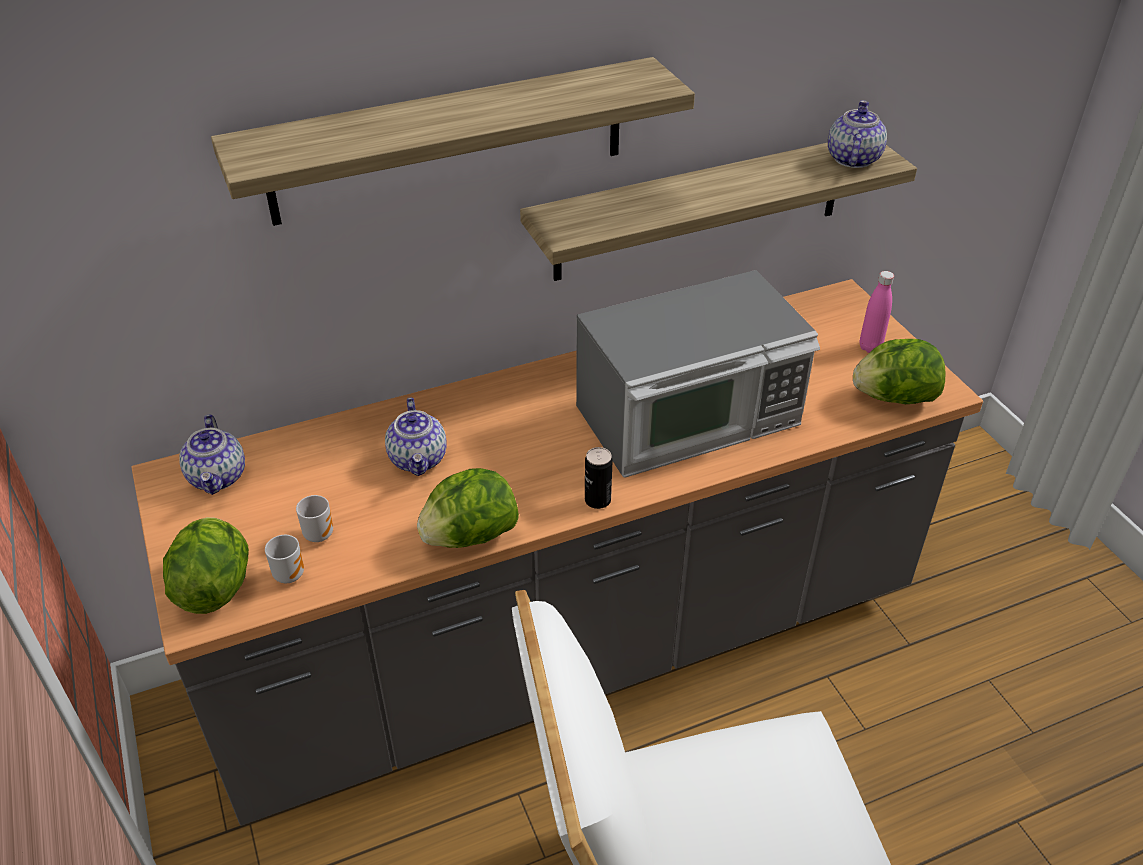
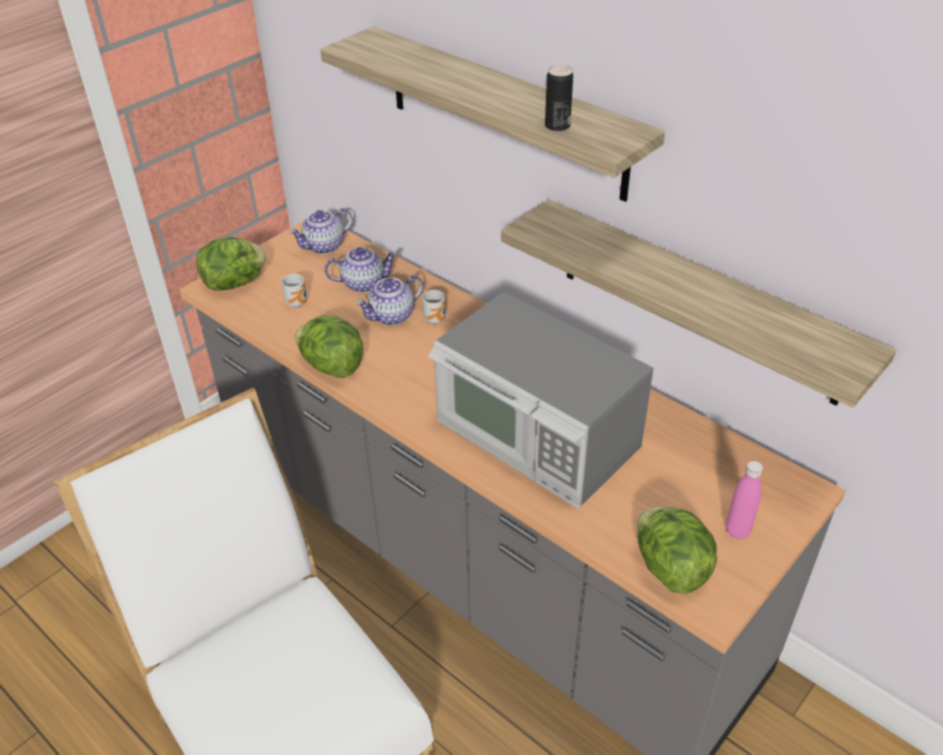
camera: 65 degrees right, 0 degrees up
mug [265,535,304,583] -> mug moved to [422,290,446,324]
can [585,447,613,509] -> can moved to [545,65,573,132]
teapot [828,100,887,168] -> teapot moved to [324,247,398,293]

